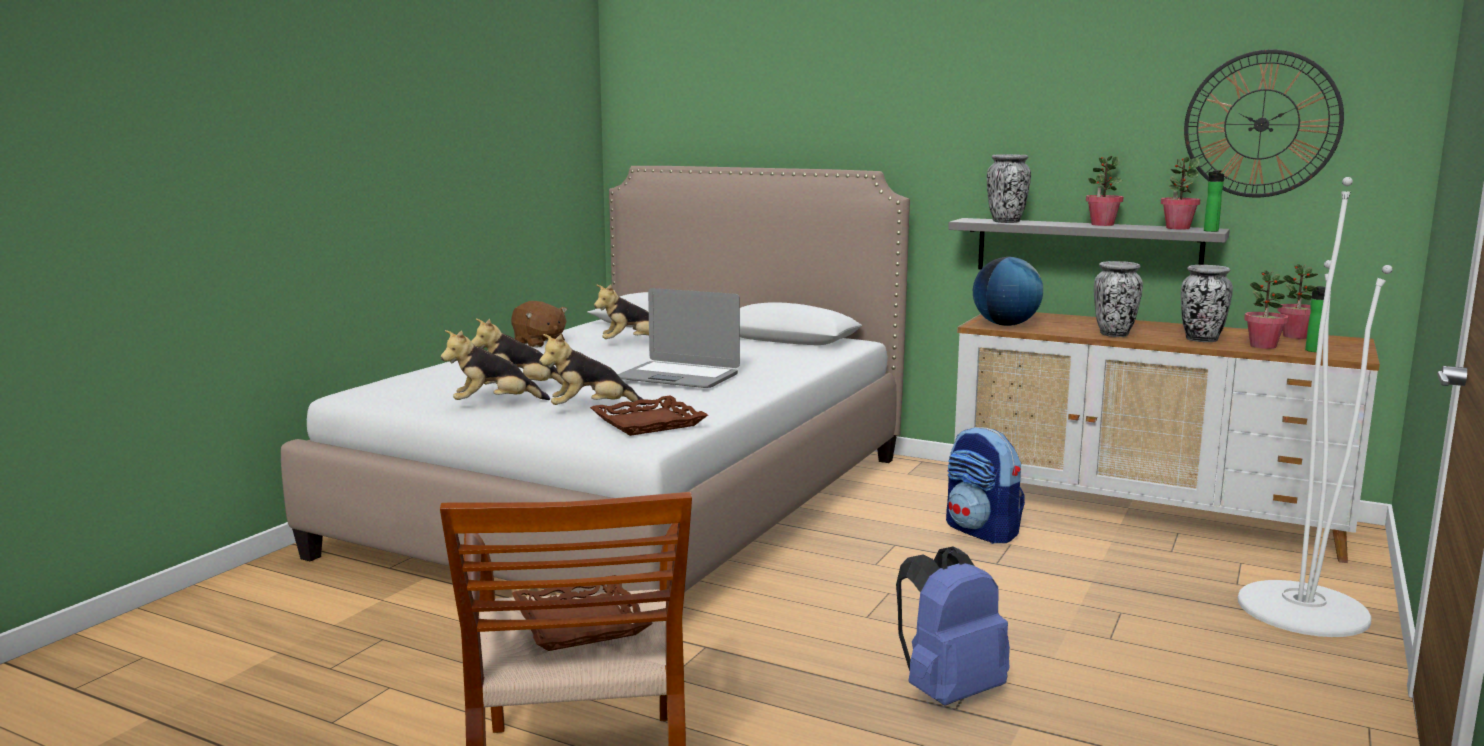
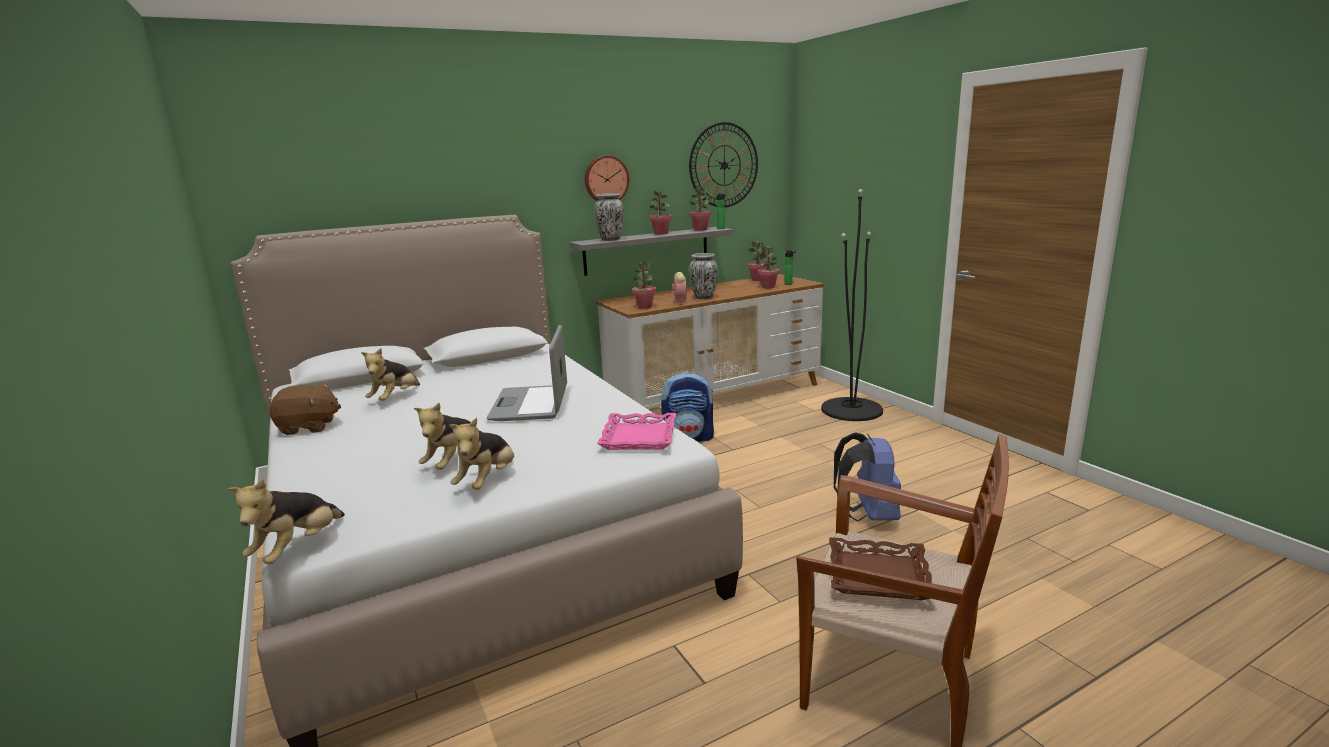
camera: 55 degrees left, 5 degrees up
plush toy [539,334,646,405] -> plush toy moved to [227,479,345,564]
brown tray [590,396,708,436] -> pink tray [597,413,676,450]
laptop [617,288,740,388] -> laptop turned 120 degrees clockwise [487,325,567,421]
globe [973,257,1043,326] -> potted plant [632,261,656,309]
vase [1181,265,1233,342] -> none
white floor lamp [1237,177,1393,637] -> black floor lamp [821,189,883,421]
none -> wall clock [585,156,629,201]
none -> alarm clock [672,272,687,305]

